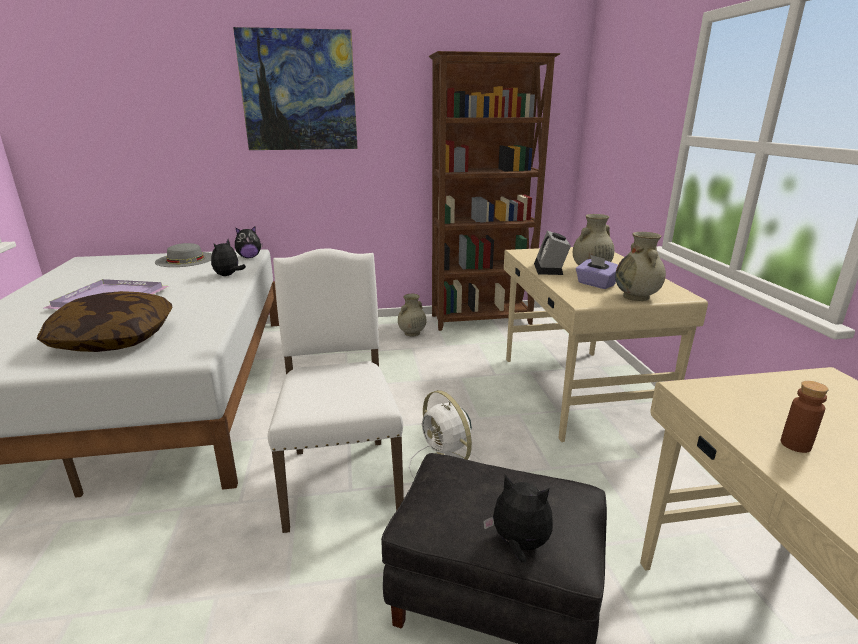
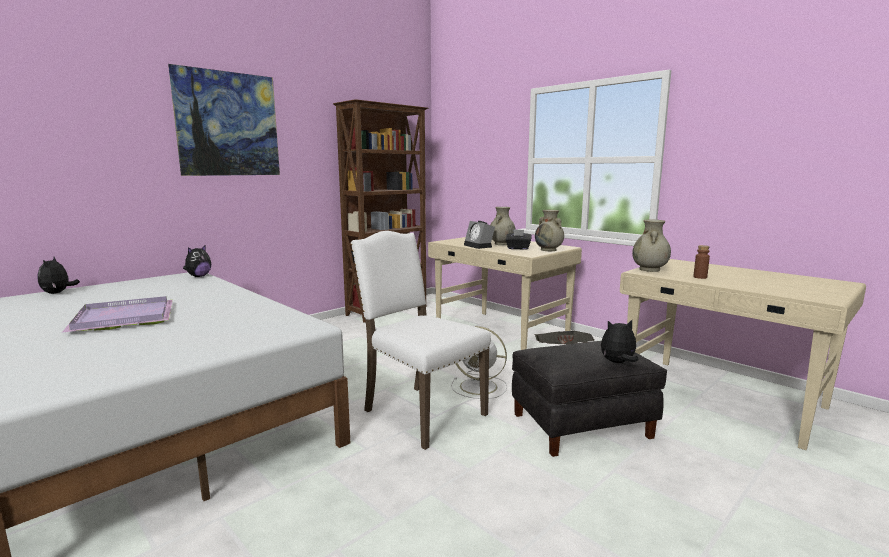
camera: 35 degrees left, 10 degrees down
pillow [37,291,173,352] -> none
grey hat [155,243,212,267] -> none
plush toy [211,239,246,276] -> plush toy moved to [38,257,80,294]
beige vase [398,294,426,336] -> beige vase moved to [632,220,671,272]
purple tissue box [576,255,618,289] -> black tissue box [506,229,532,250]
none -> newspaper [535,331,594,344]

